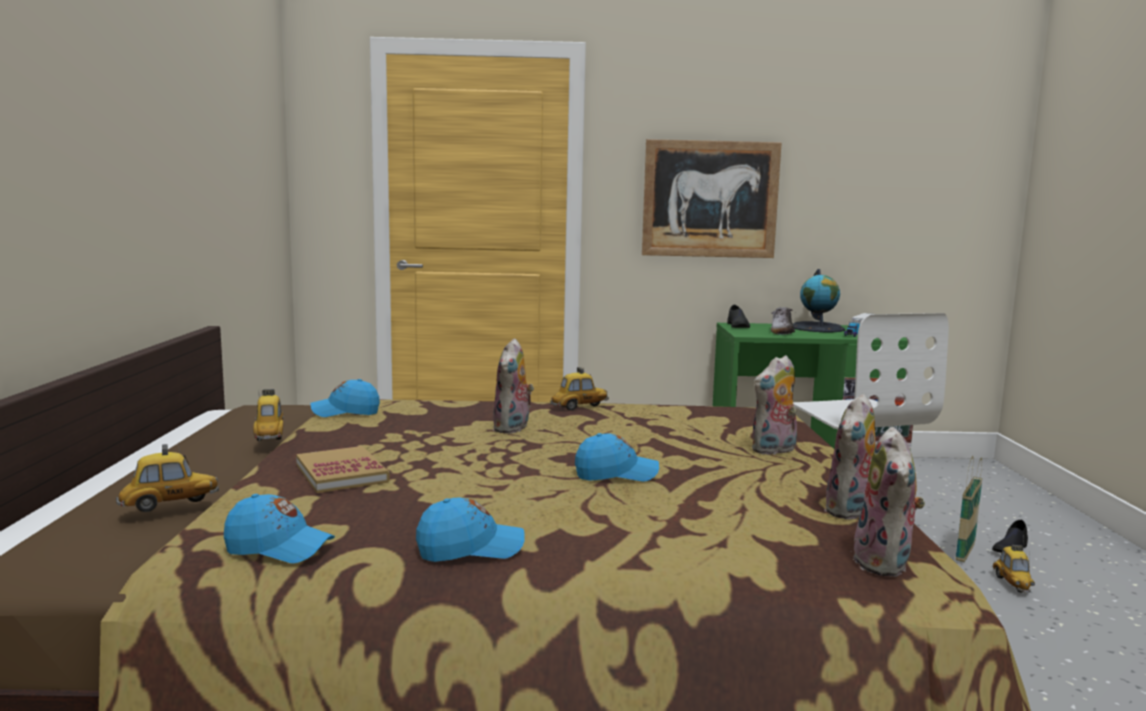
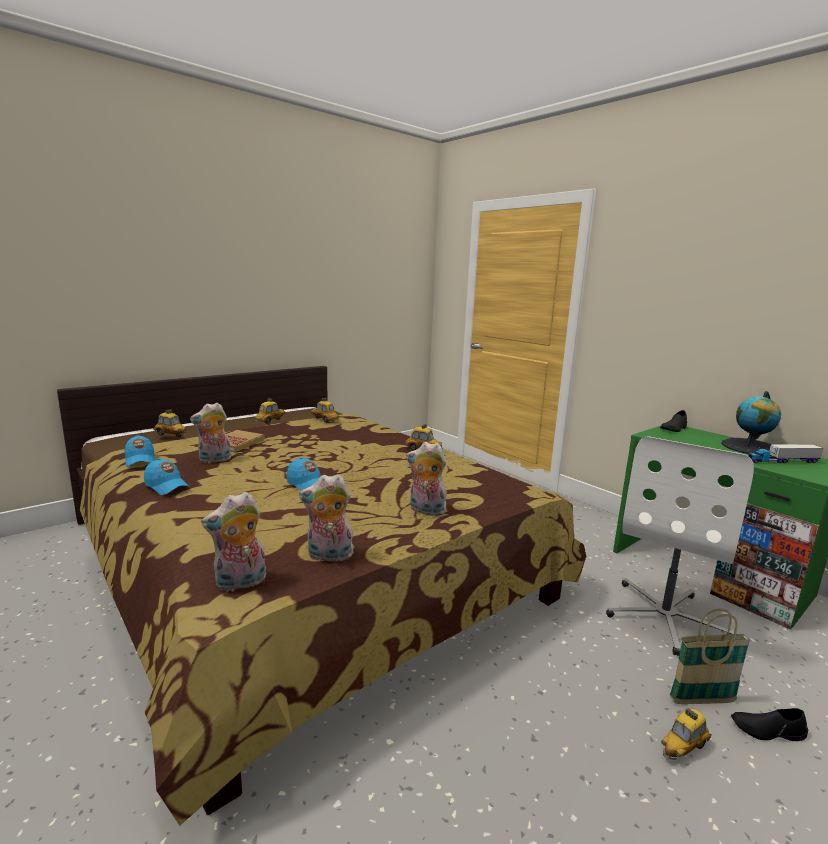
camera: 50 degrees right, 5 degrees up
blue cap [311,379,380,417] -> toy car [311,398,339,423]
plush toy [493,338,534,434] -> plush toy moved to [190,403,231,463]
picture [642,139,782,258] -> none
shoe [771,307,795,335] -> none

